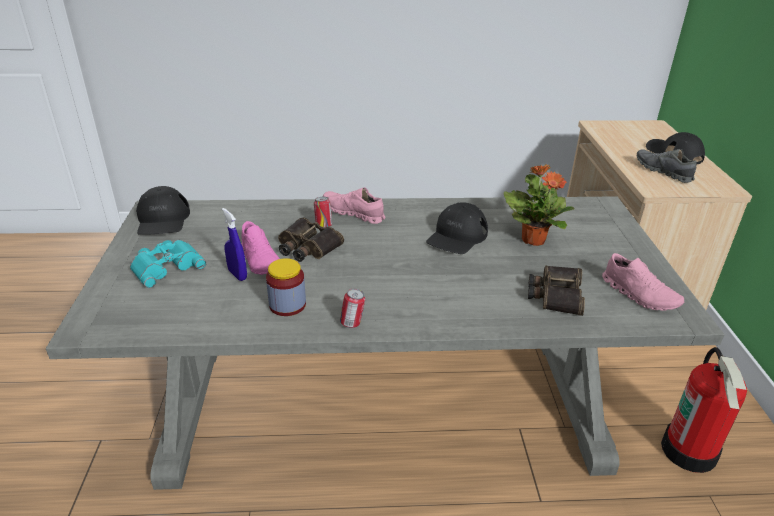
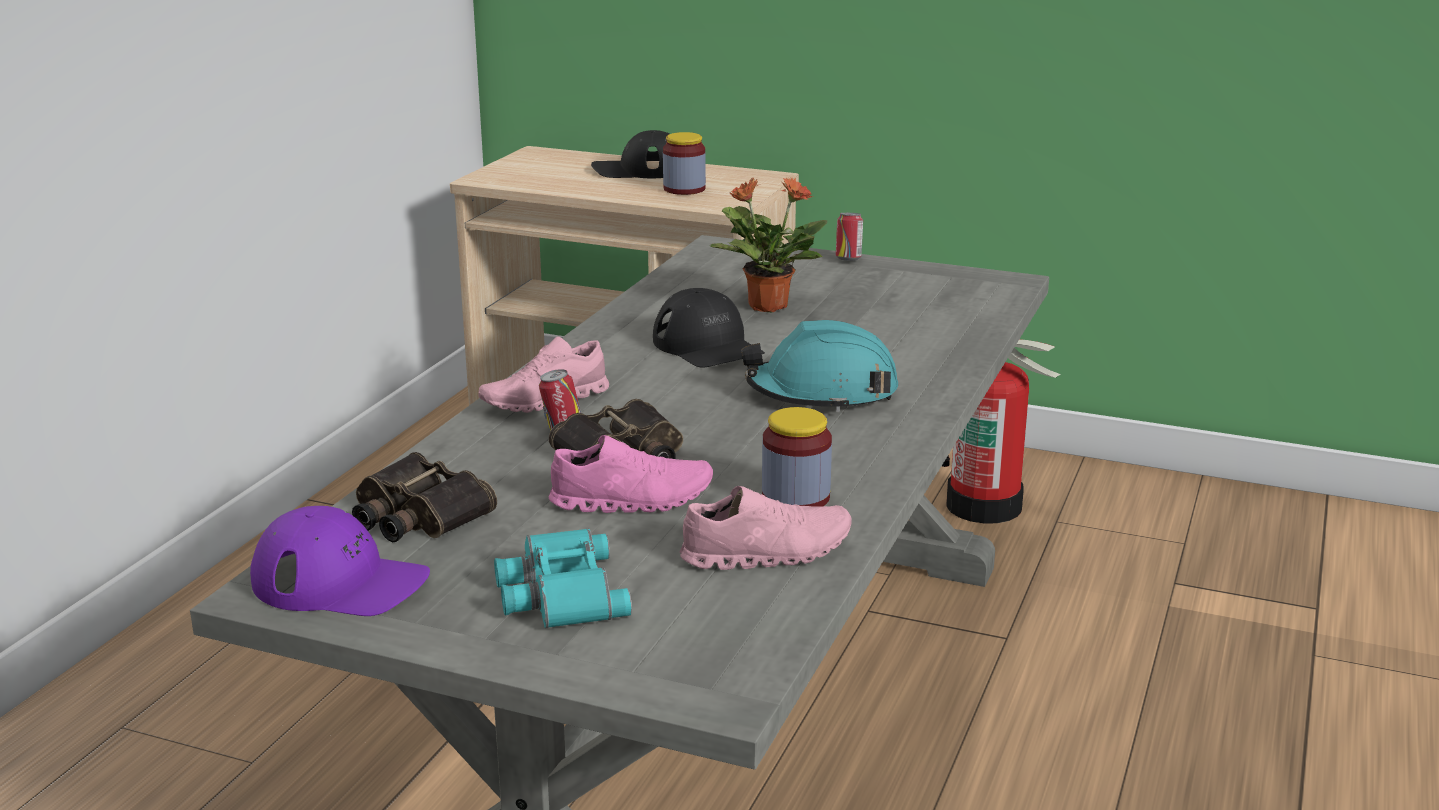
camera: 65 degrees left, 10 degrees down
black cap [136,186,190,235] -> purple cap [250,506,430,616]
blue spray bottle [222,208,247,281] -> none
can [340,289,365,328] -> can moved to [836,213,863,261]
binoculars [528,265,585,316] -> binoculars moved to [352,452,497,542]
pink shoe [602,253,684,311] -> pink shoe moved to [679,486,852,570]
grey shoe [637,149,697,183] -> jar [663,132,706,195]
none -> turquoise hard hat [741,320,898,412]

